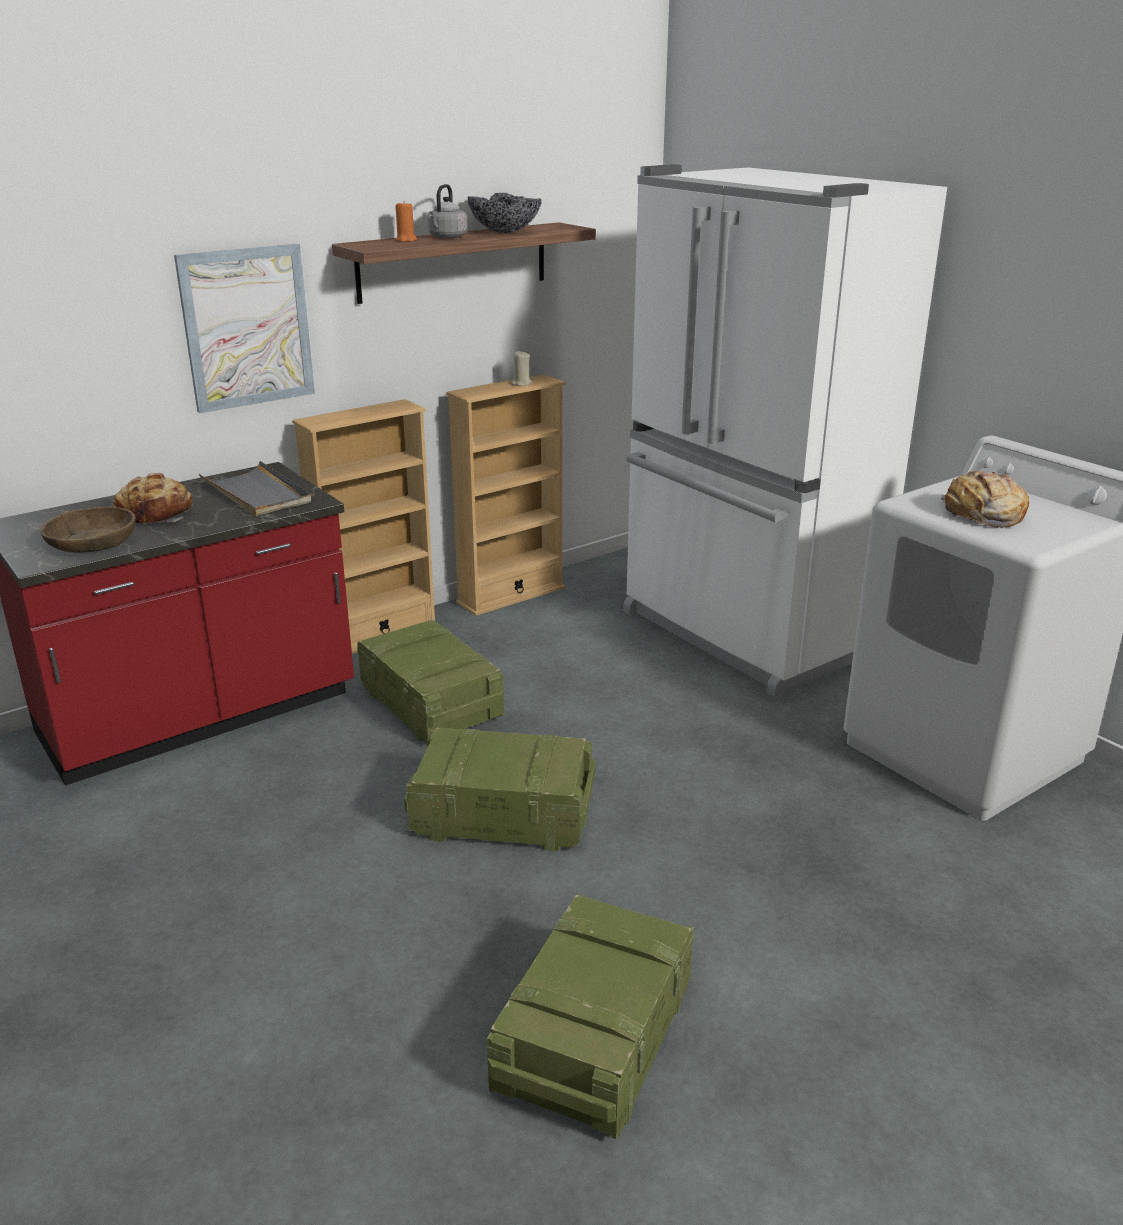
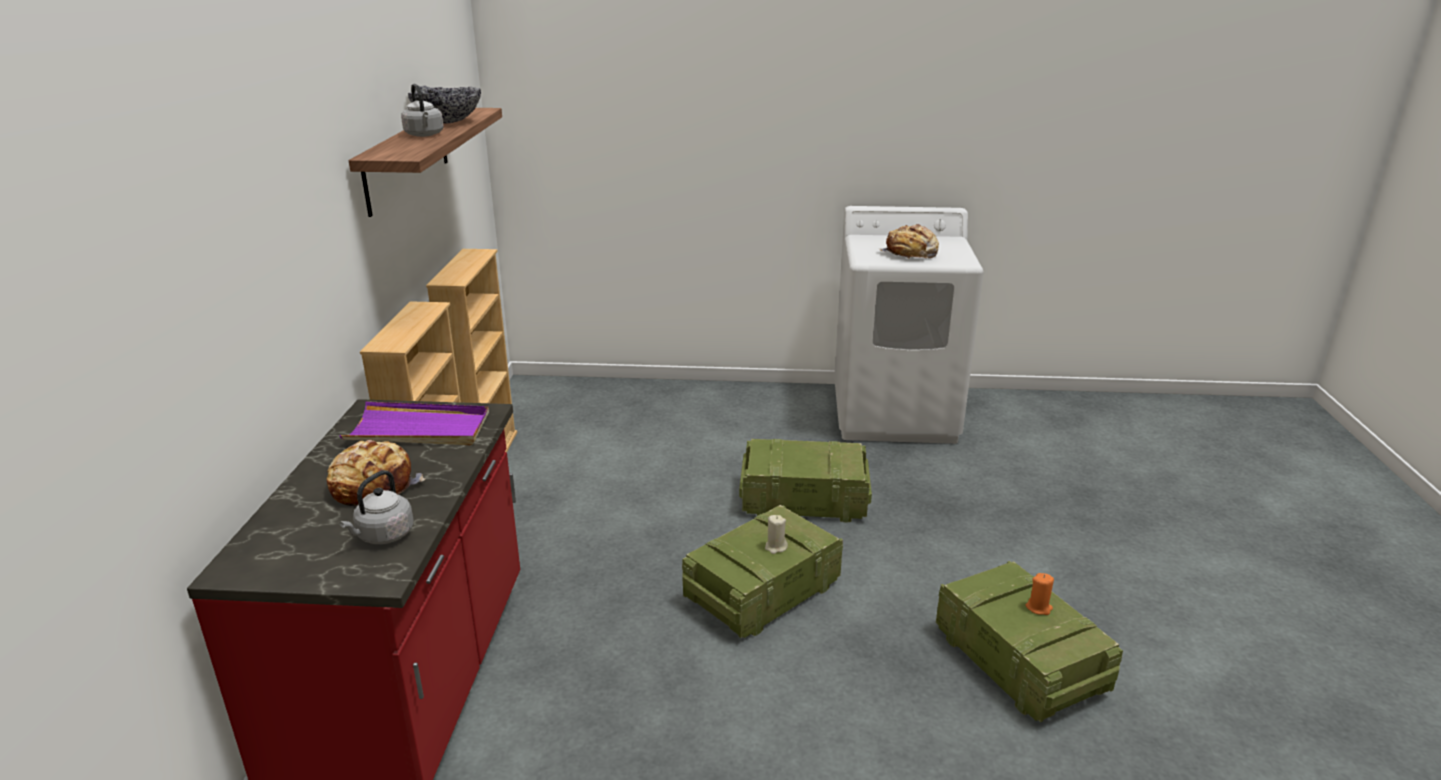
camera: 50 degrees left, 0 degrees up
brown bowl [40,507,136,553] -> grey kettle [339,470,413,544]
picture [174,244,315,413] -> none
grey tray [199,461,311,517] -> purple tray [339,401,489,445]
crate [357,619,504,743] -> crate moved to [739,439,872,523]
orange candle [395,201,417,242] -> orange candle moved to [1026,573,1054,615]
beige candle [511,351,532,386] -> beige candle moved to [765,515,788,554]
white fridge [623,165,947,697] -> none

